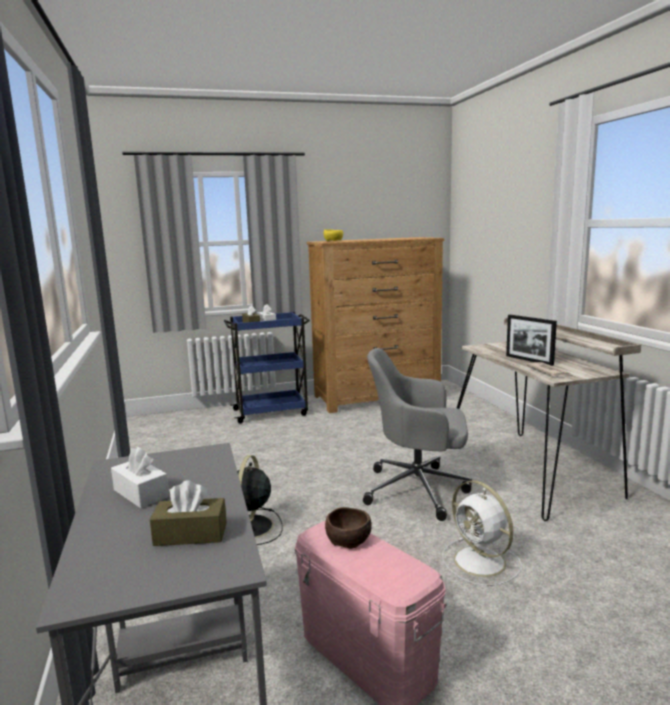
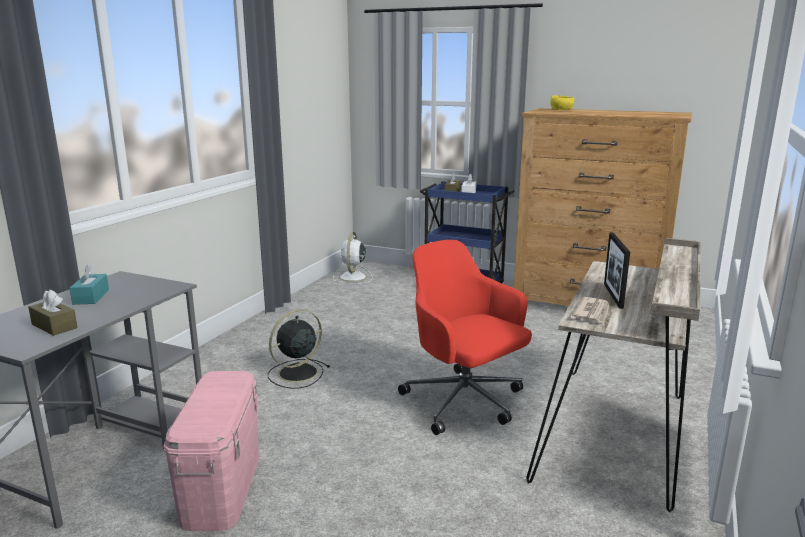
camera: 40 degrees right, 5 degrees up
white tissue box [111,447,169,508] -> turquoise tissue box [70,264,109,305]
brown bowl [325,507,371,549] -> none
grey office chair [363,348,472,521] -> red office chair [398,240,532,435]
white fan [442,480,522,586] -> white fan moved to [333,232,373,284]

